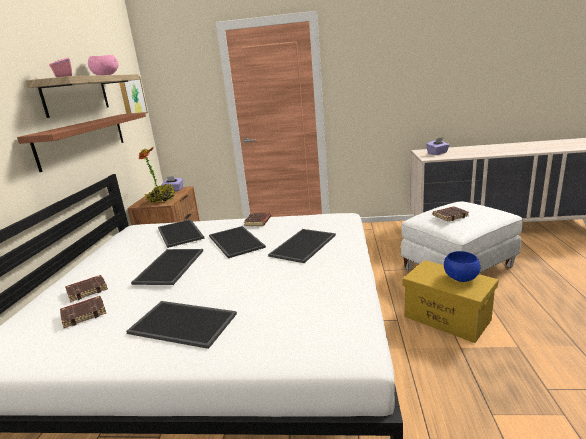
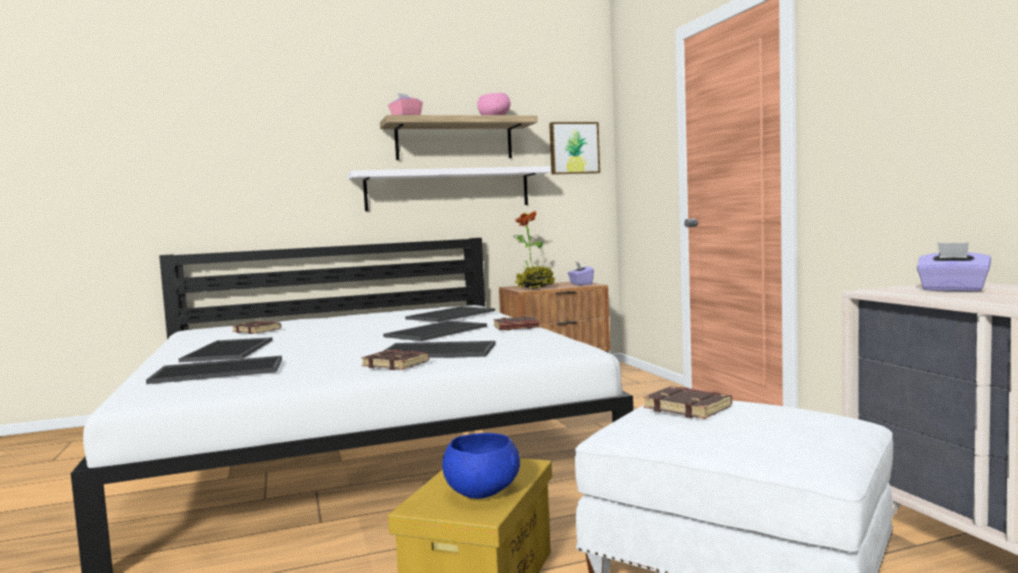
camera: 65 degrees right, 15 degrees down
brown shelf [17,112,146,172] -> white shelf [348,166,551,211]
brown book [65,275,108,302] -> brown book moved to [361,350,430,370]
tray [131,249,203,285] -> tray moved to [146,356,282,384]

